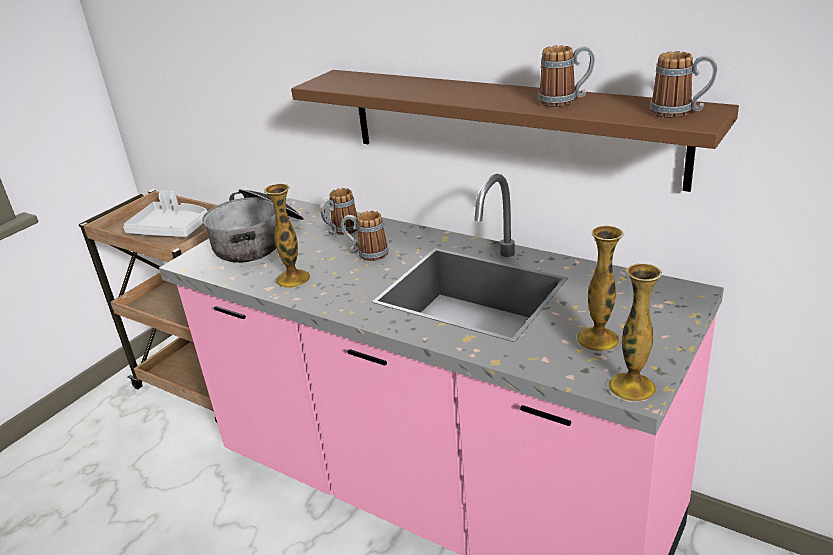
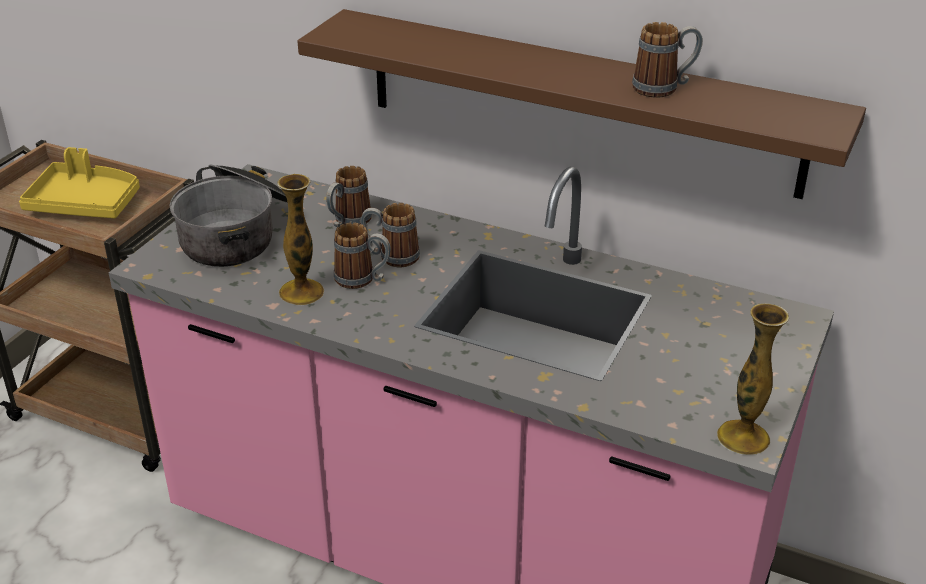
camera: 10 degrees left, 5 degrees up
grey tray [123,190,207,237] -> yellow tray [19,147,140,218]
vase [576,226,624,351] -> none
mug [650,51,717,118] -> mug moved to [334,223,391,289]

